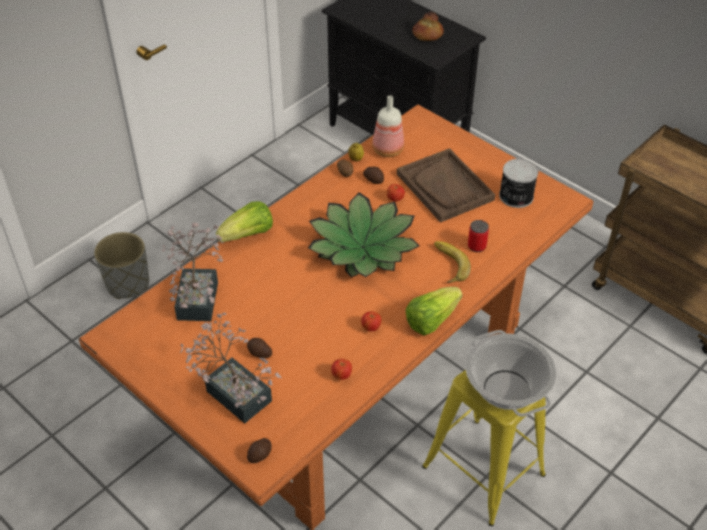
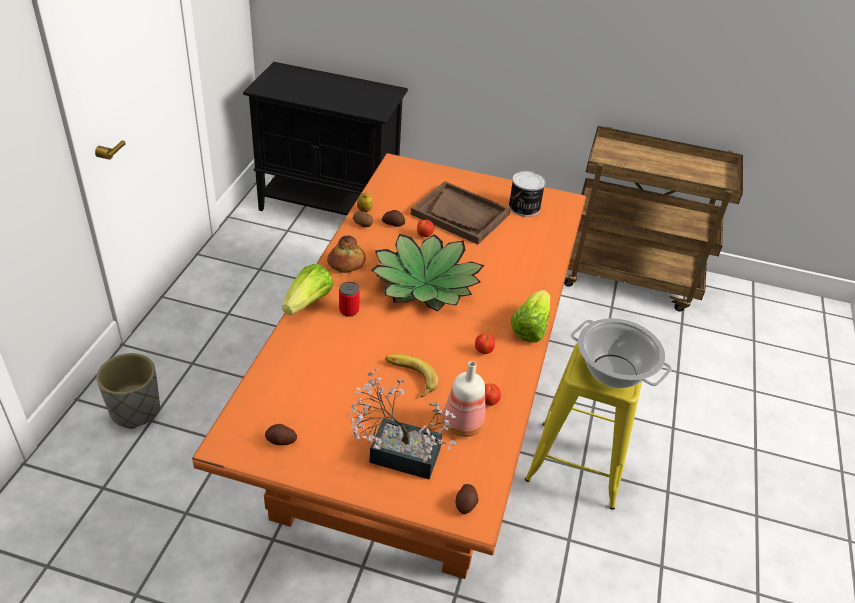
camera: 30 degrees left, 5 degrees down
potted plant [162,223,224,321] -> none
potato [247,338,272,358] -> potato moved to [265,424,297,445]
bottle [372,96,404,157] -> bottle moved to [443,361,486,437]
bread [413,12,444,41] -> bread moved to [327,235,366,273]
banana [434,241,471,283] -> banana moved to [385,354,438,397]
can [468,220,489,252] -> can moved to [339,282,360,317]

